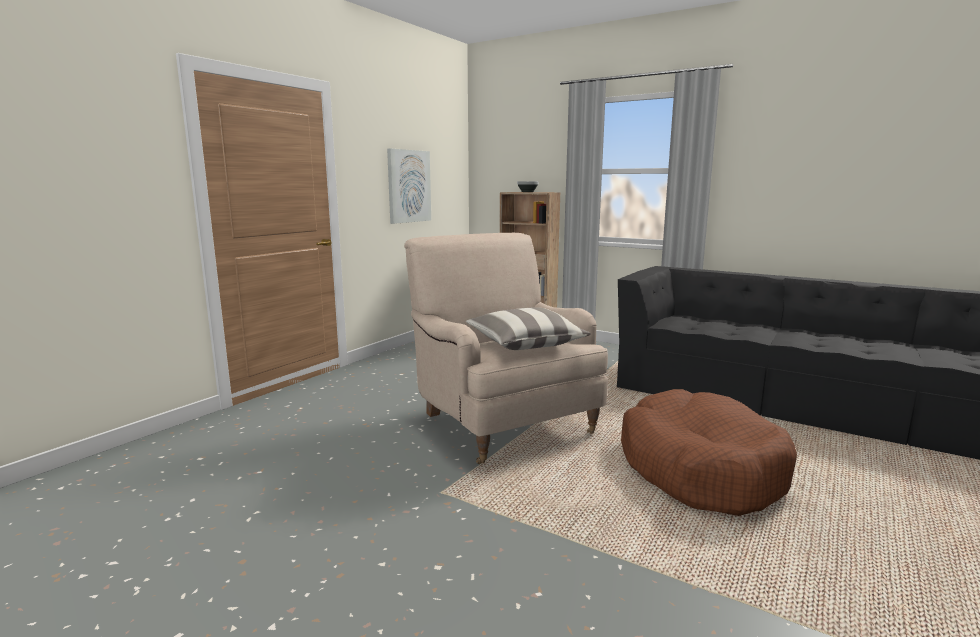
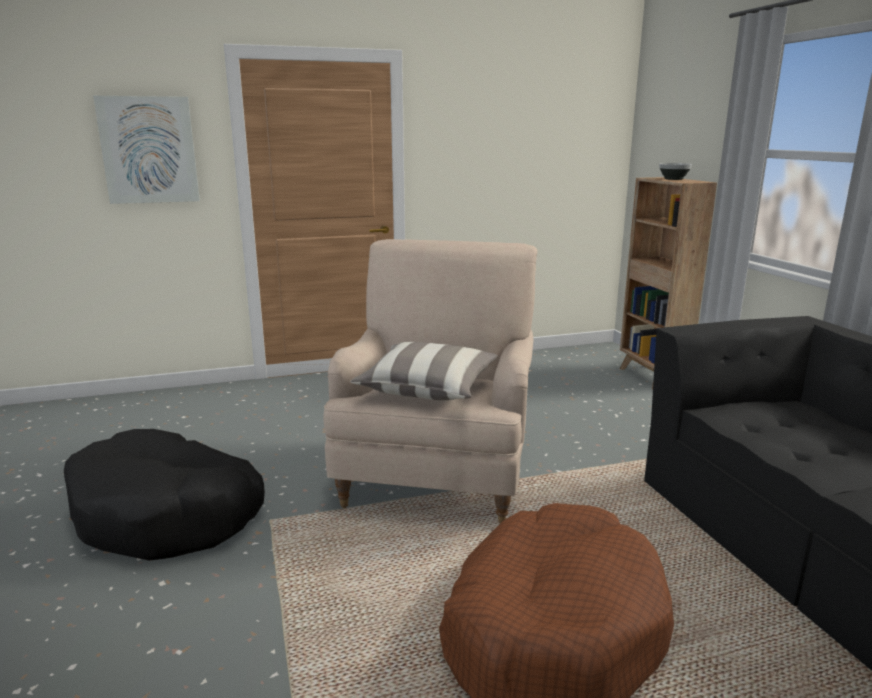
camera: 40 degrees right, 5 degrees up
picture [387,148,431,224] -> picture moved to [93,96,200,204]
none -> black dog bed [64,429,265,560]

